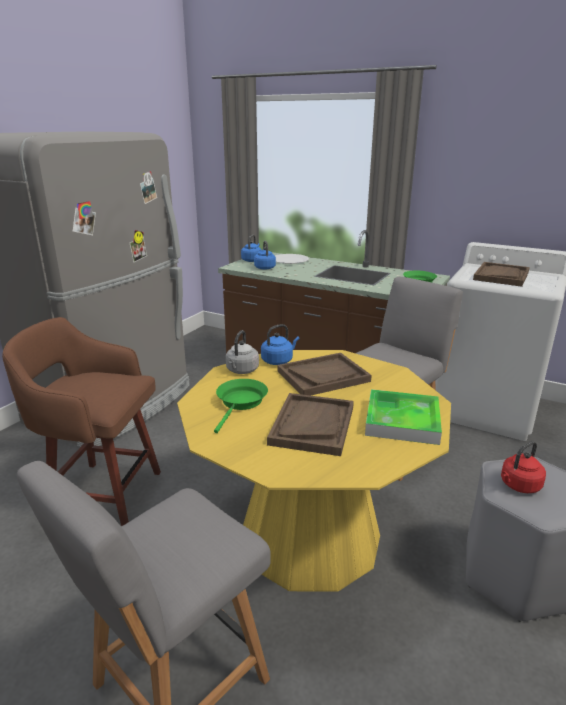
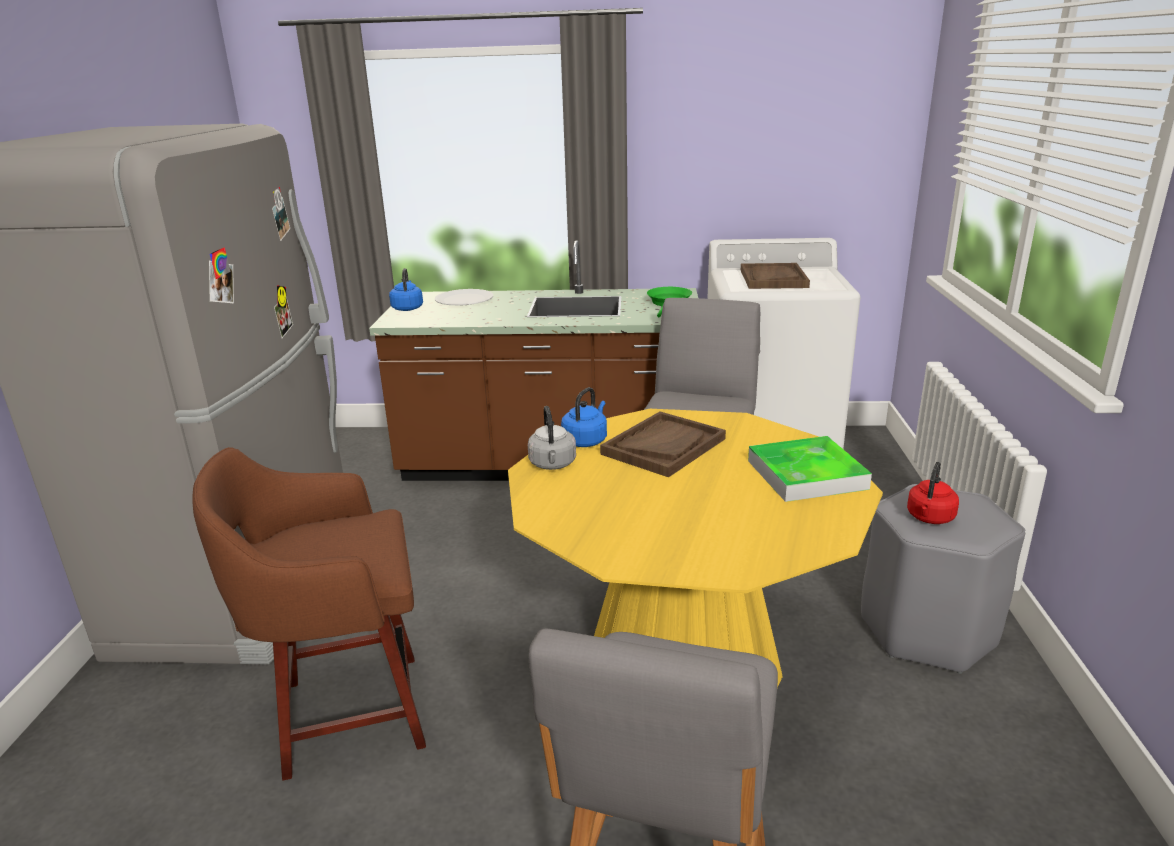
camera: 25 degrees left, 0 degrees up
green frying pan [214,379,268,433] -> none
blue kettle [254,241,276,270] -> none
brown tray [267,393,354,456] -> none

